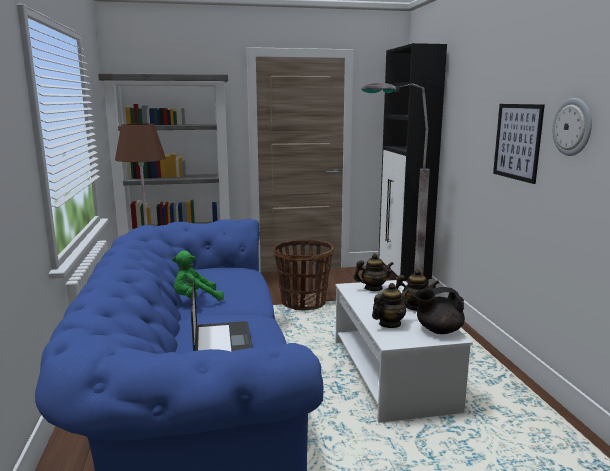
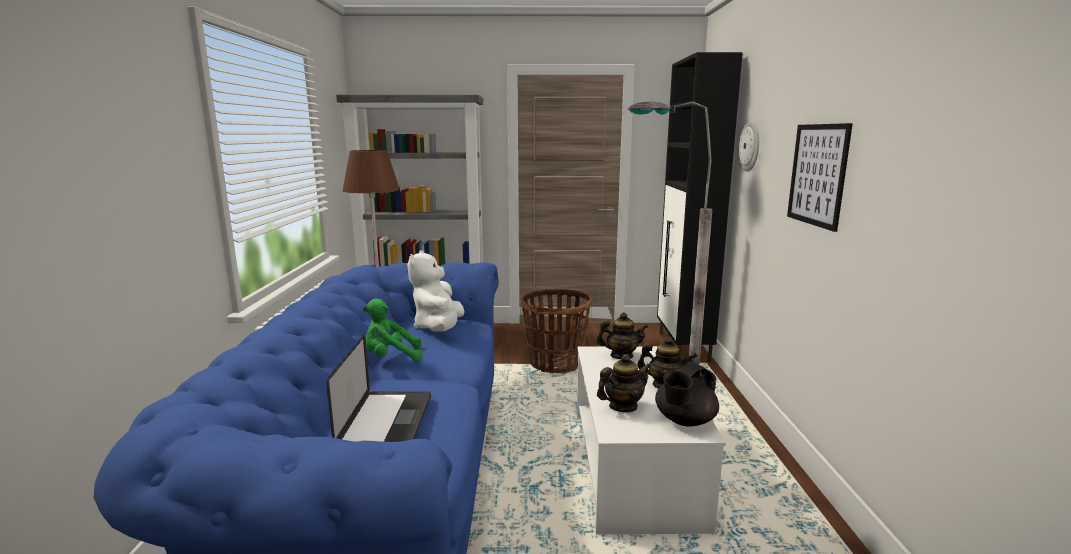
camera: 10 degrees right, 0 degrees up
black teapot [415,287,465,334] -> black teapot turned 45 degrees counterclockwise [655,362,719,427]
wall clock [552,98,592,156] -> wall clock moved to [739,121,759,171]
none -> white plush toy [407,250,465,331]

